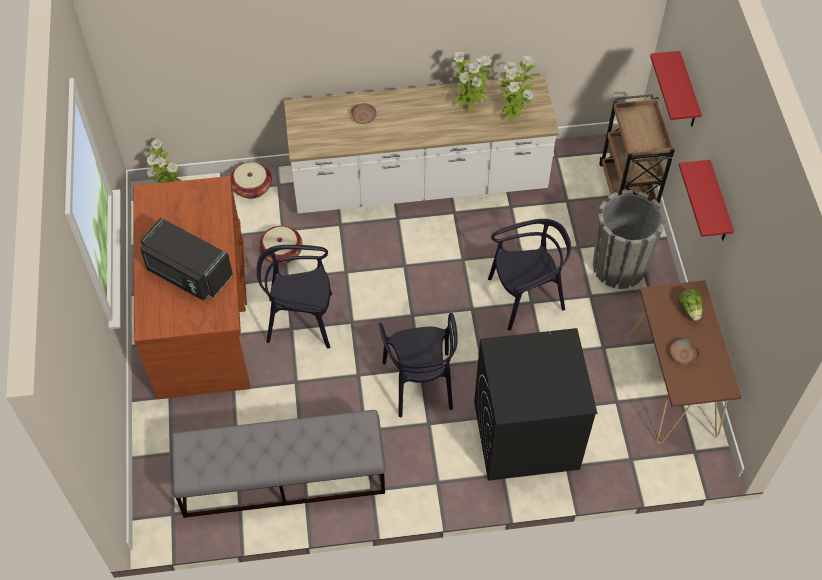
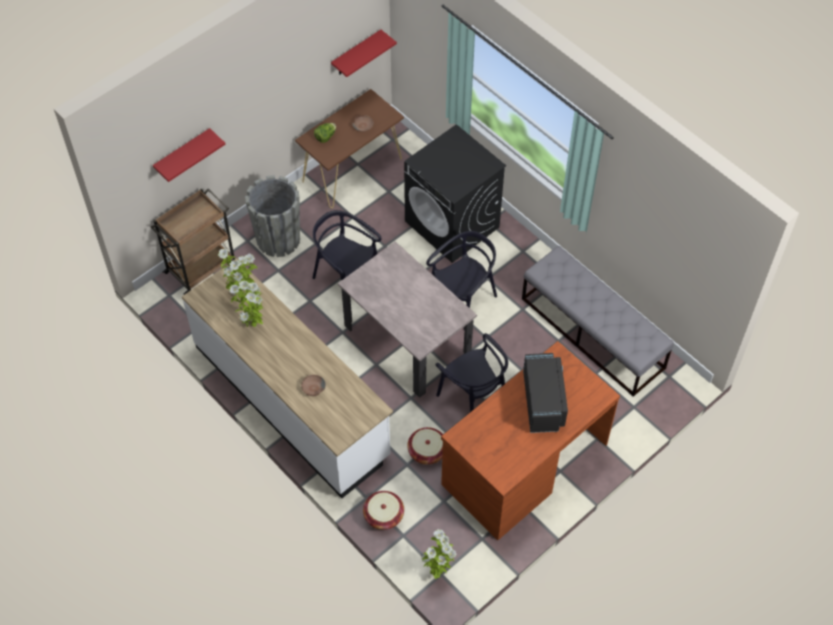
camera: 125 degrees left, 0 degrees up
red shelf [679,160,734,241] -> red shelf moved to [331,30,397,77]
none -> beige dining table [338,241,477,398]

